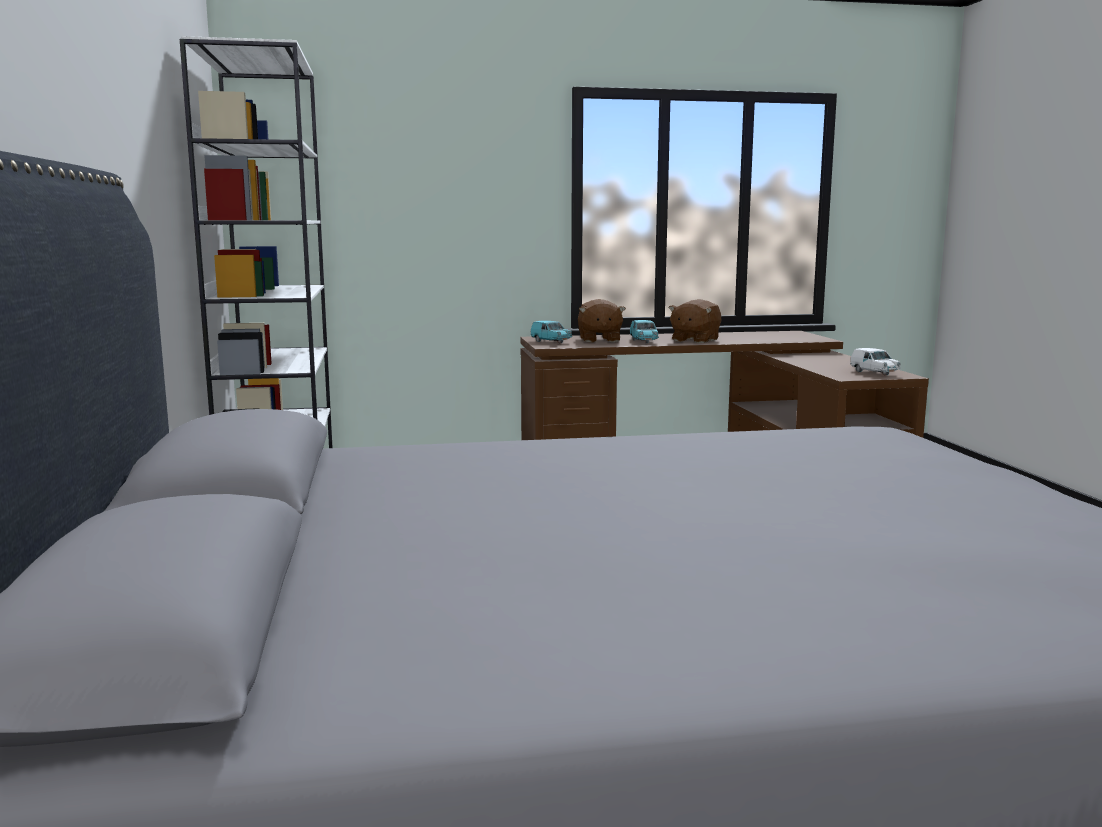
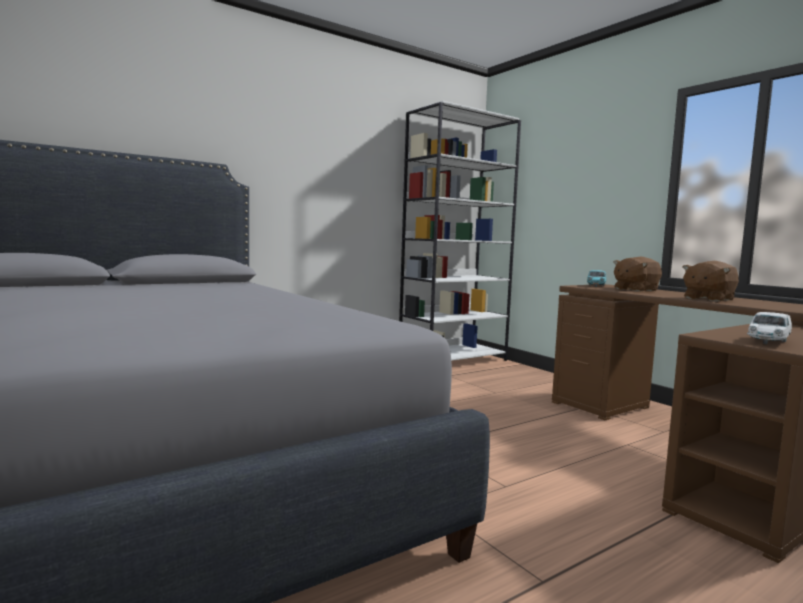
camera: 65 degrees right, 5 degrees down
turquoise toy car [630,320,659,343] -> none
brown plush toy [668,299,722,343] -> brown plush toy turned 45 degrees counterclockwise [683,261,739,302]

